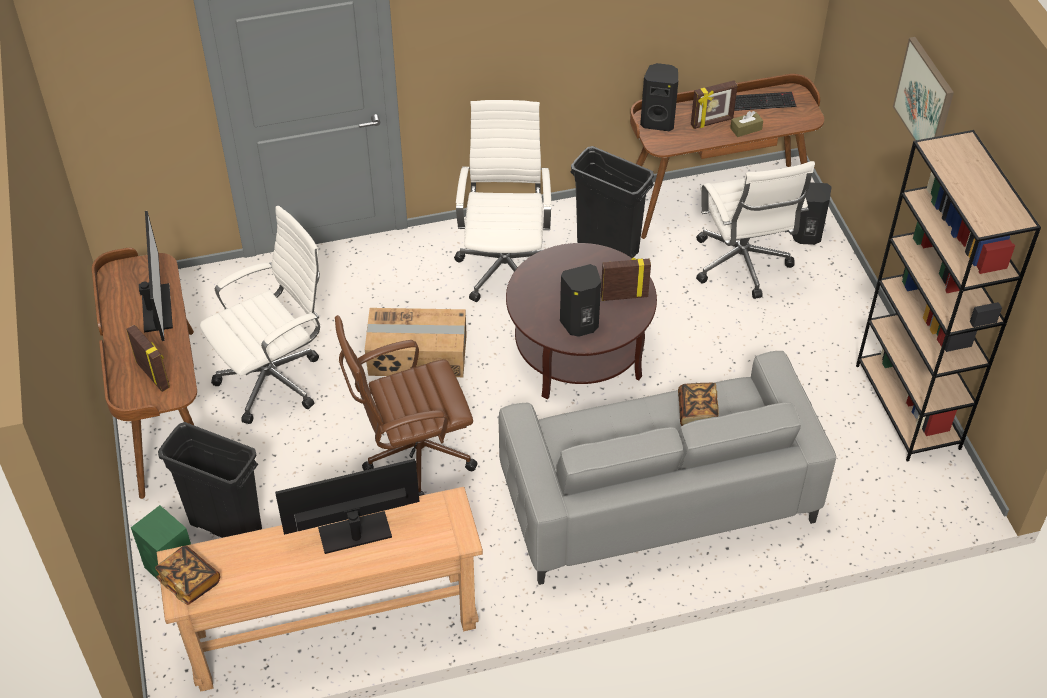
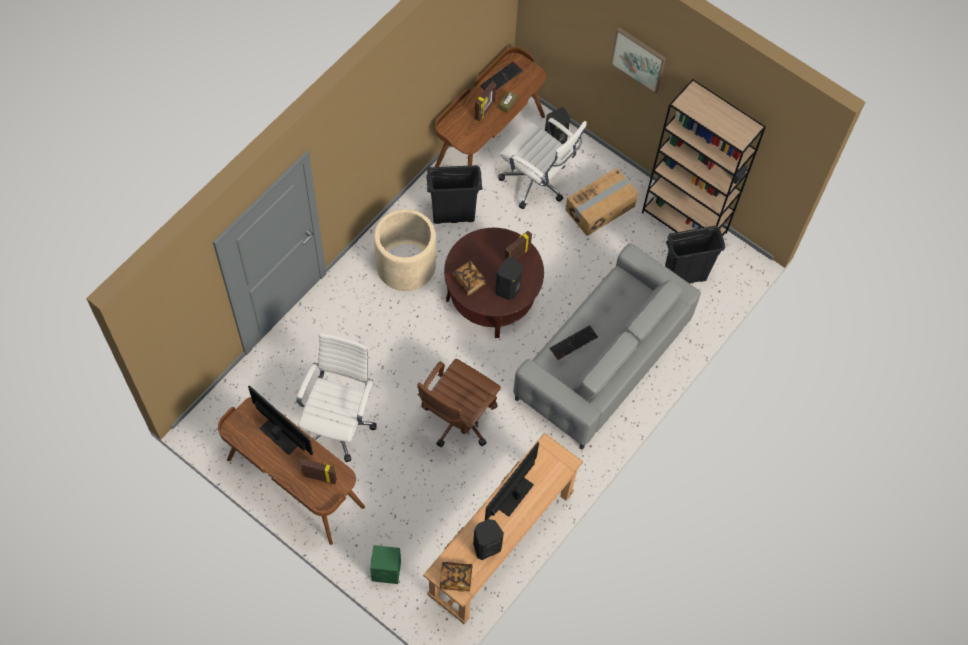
camera: 40 degrees left, 15 degrees up
black trash can [158,422,262,538] -> black trash can moved to [665,226,725,284]
cardboard box [365,308,467,377] -> cardboard box moved to [566,168,639,236]
white office chair [454,100,552,302] -> beige planter [374,209,436,291]
black speaker [640,63,678,131] -> black speaker moved to [473,519,504,560]
book [678,383,719,426] -> book moved to [452,261,486,296]
none -> keyboard [549,325,598,360]

